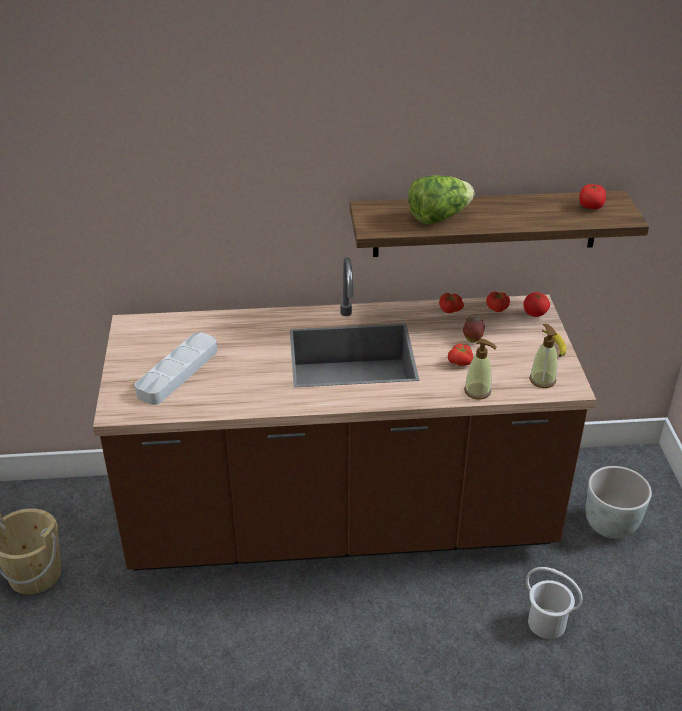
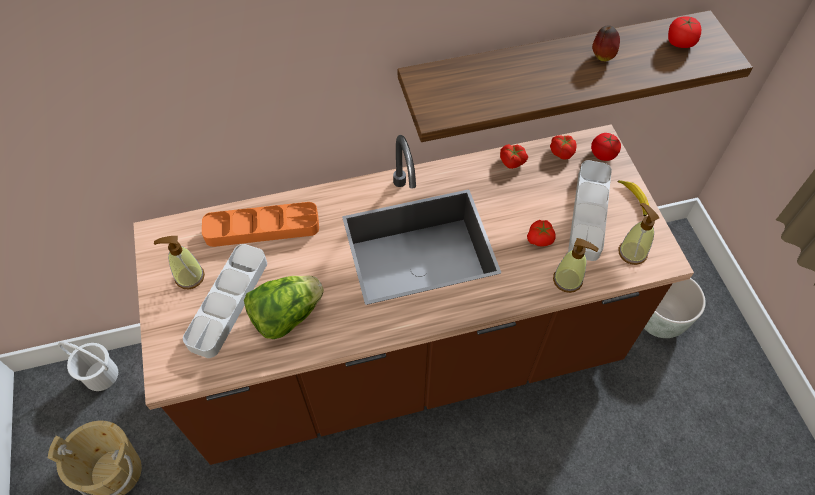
camera: 10 degrees left, 20 degrees up
lettuce [408,175,474,224] -> lettuce moved to [244,275,324,339]
apple [463,315,485,343] -> apple moved to [592,25,620,61]
white bucket [526,567,583,639] -> white bucket moved to [58,341,118,391]
none -> soap dispenser [154,236,205,289]
none -> orange tray [202,202,319,247]
none -> grey tray [568,160,612,261]

